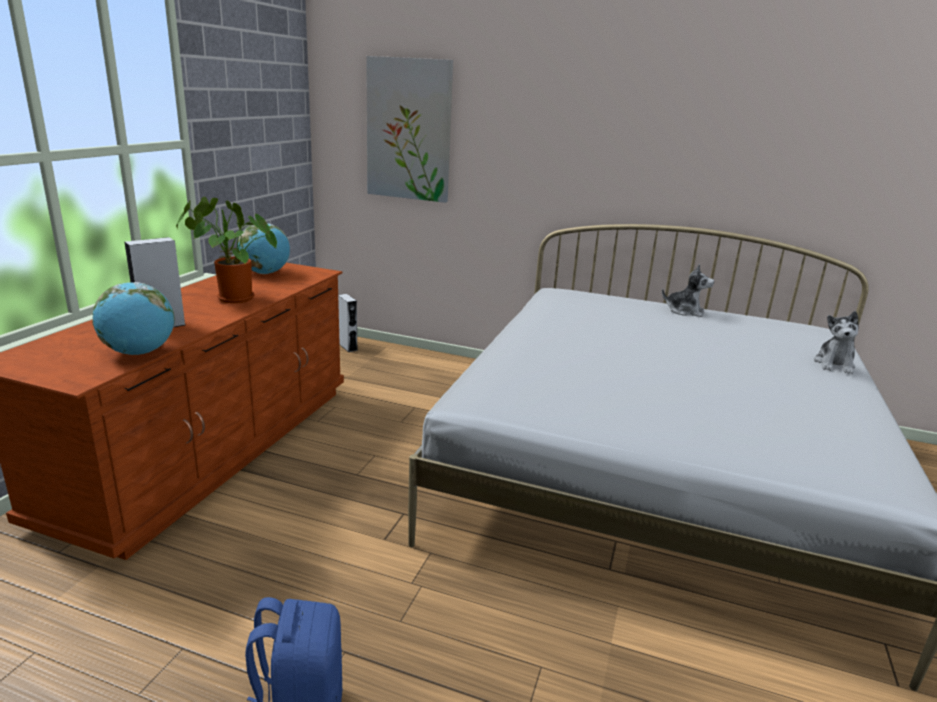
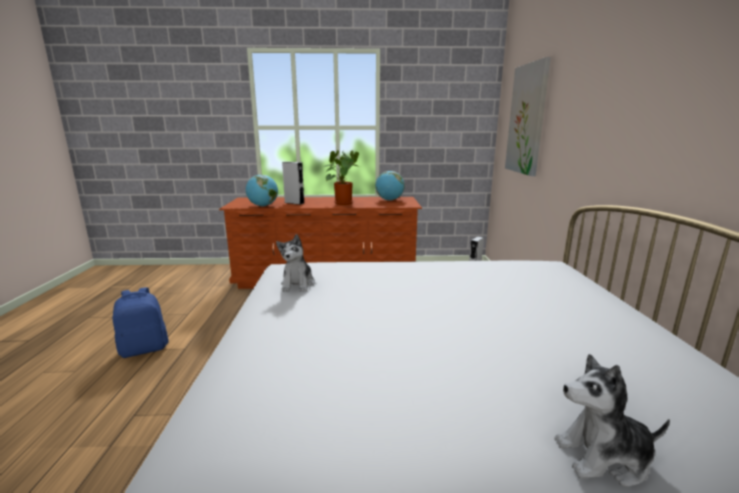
camera: 70 degrees right, 5 degrees down
plush toy [662,264,714,317] -> plush toy moved to [276,234,315,292]

